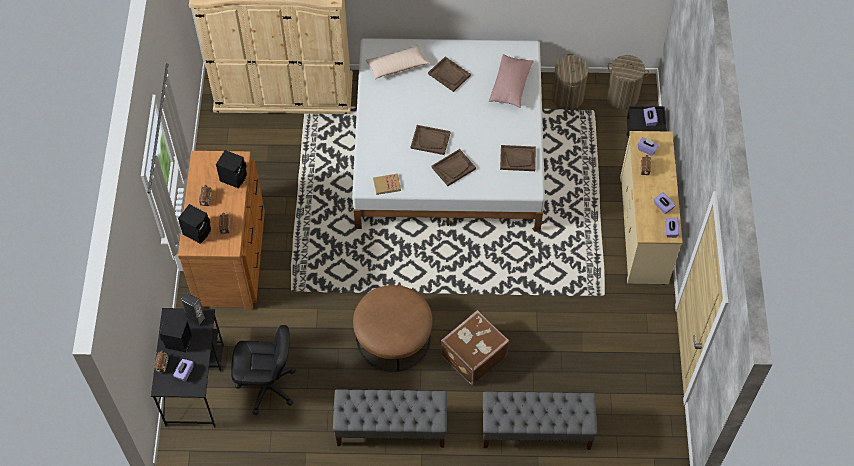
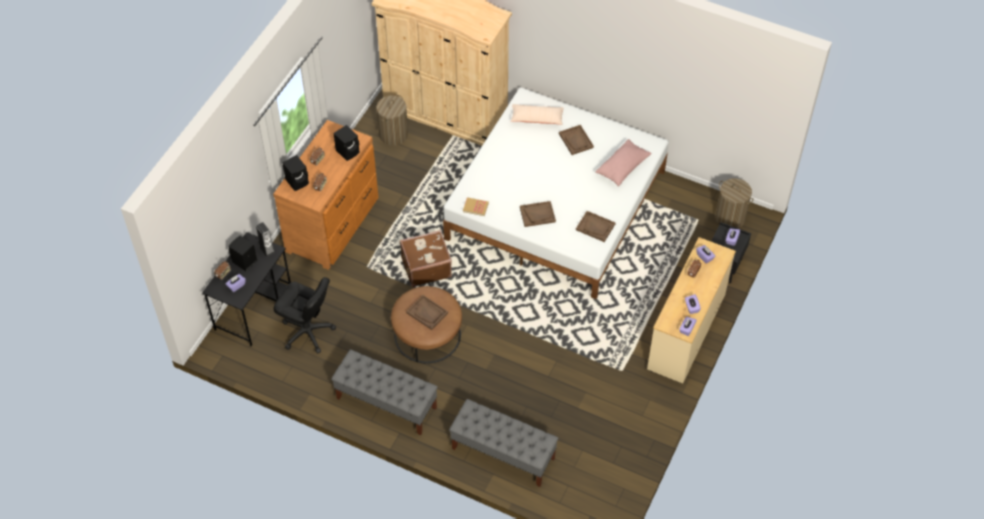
camera: 25 degrees right, 5 degrees down
brown tray [411,125,451,155] -> brown tray moved to [406,295,448,330]
brown suitcase [441,310,509,385] -> brown suitcase moved to [400,230,452,287]
laundry basket [552,54,589,110] -> laundry basket moved to [376,95,408,145]

